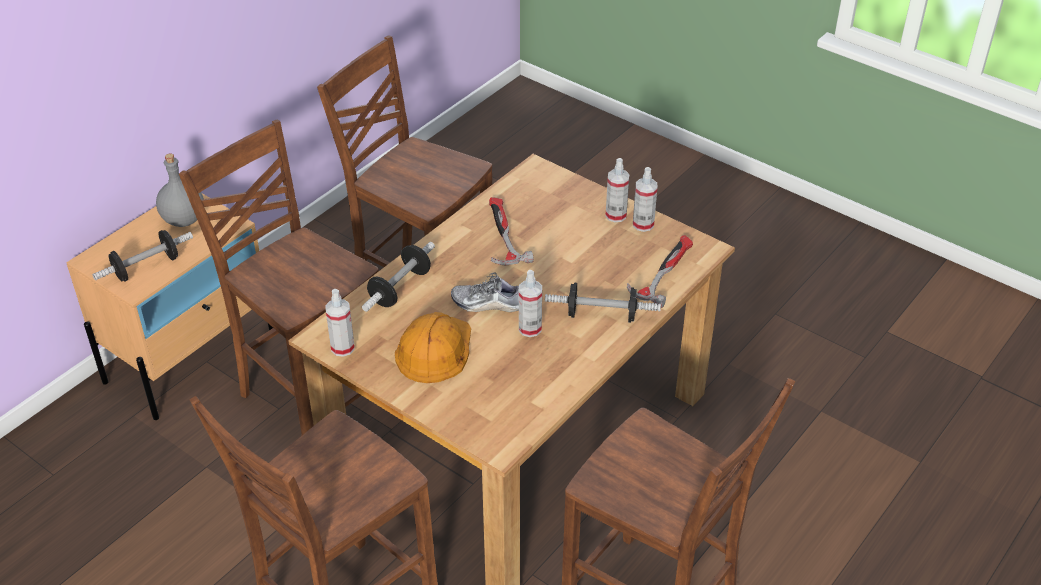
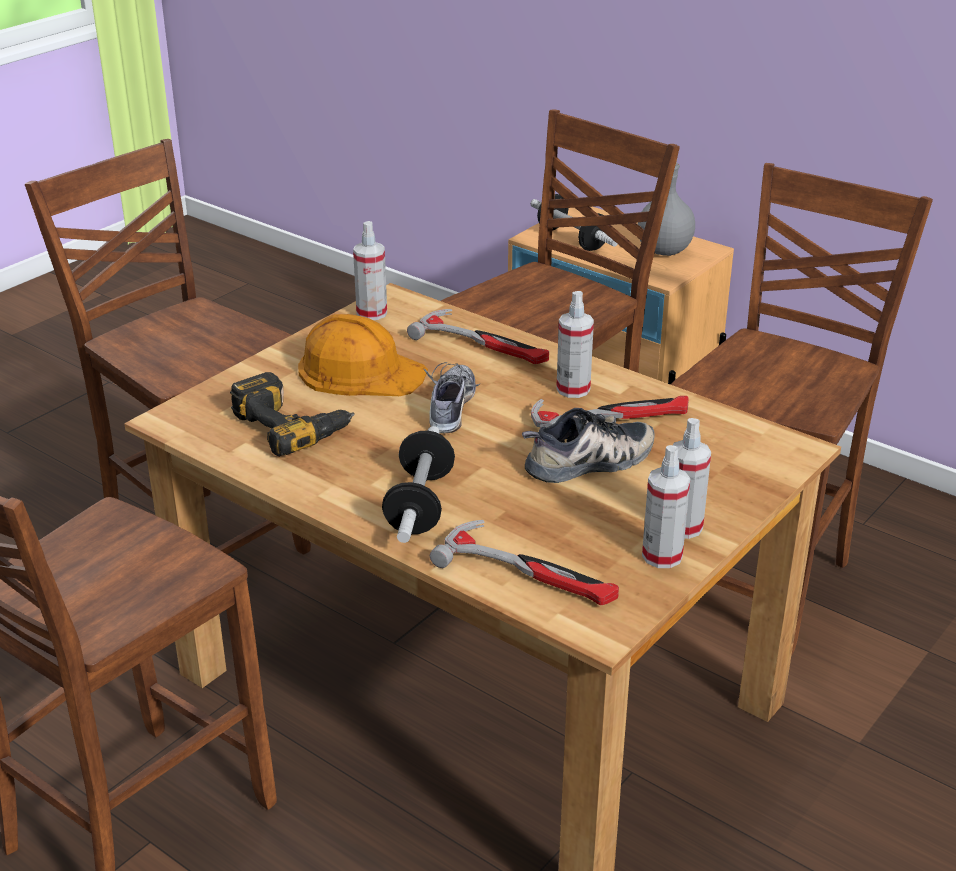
camera: 90 degrees right, 10 degrees down
dumbbell [362,242,435,312] -> hammer [407,309,549,364]
spray bottle [519,270,542,337] -> spray bottle moved to [556,291,594,398]
none -> power drill [230,372,355,456]
none -> shoe [522,408,655,483]

